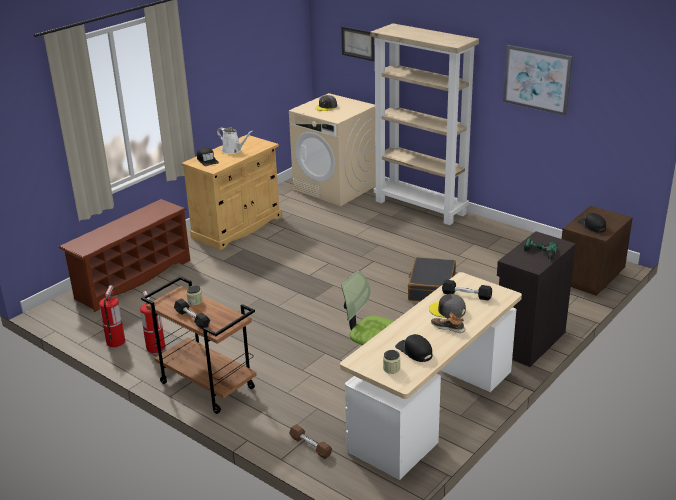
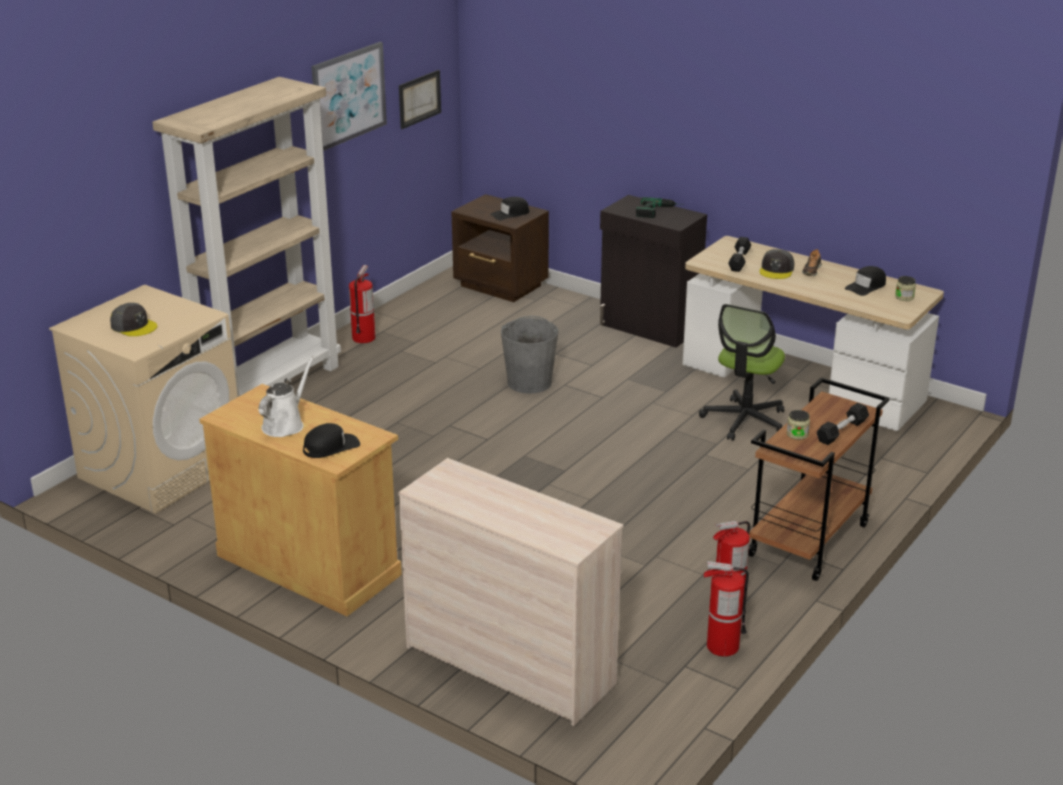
camera: 95 degrees left, 0 degrees up
brown shoe rack [59,199,190,312] -> beige dresser [398,458,623,726]
brown dumbbell [289,424,332,459] -> none
picture [341,26,374,61] -> picture moved to [399,70,441,129]
black suitcase [408,257,456,301] -> grey bucket [501,316,559,394]
none -> fire extinguisher [349,265,375,343]

